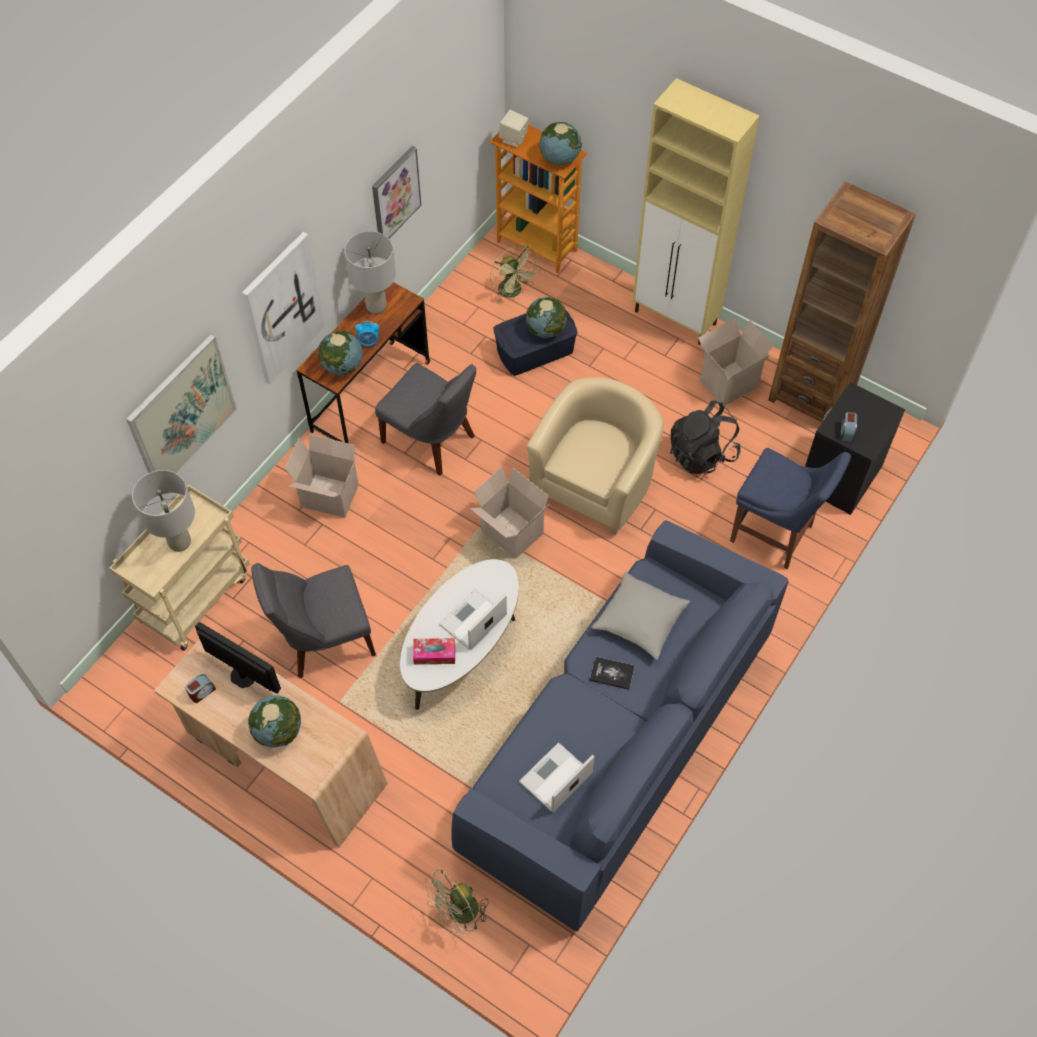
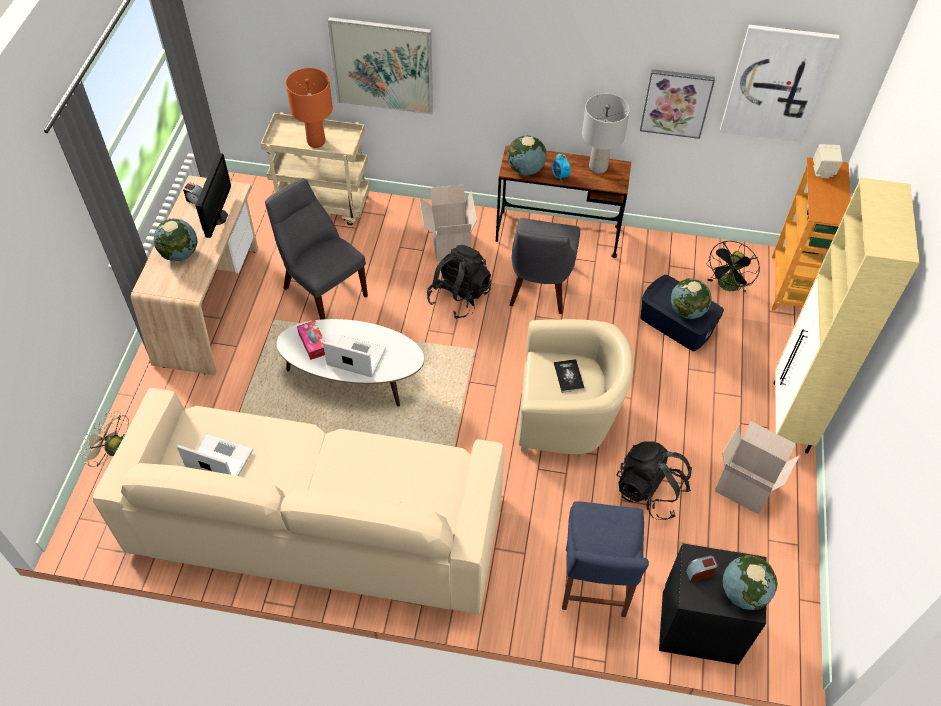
camera: 65 degrees right, 5 degrees down
grey table lamp [132,470,195,552] -> orange table lamp [286,68,333,148]
picture [242,232,325,384] -> picture moved to [720,25,840,142]
blue sofa [452,520,789,931] -> beige sofa [93,388,504,614]
cardboard box [470,467,549,559] -> none
green fan [490,245,540,304] -> black fan [706,241,760,293]
globe [539,122,582,165] -> globe moved to [723,555,778,610]
book [590,657,635,690] -> book moved to [554,359,584,393]
grey pillow [592,572,690,660] -> none
brown bookcase [768,182,916,423] -> none
none -> black backpack [427,245,491,319]

